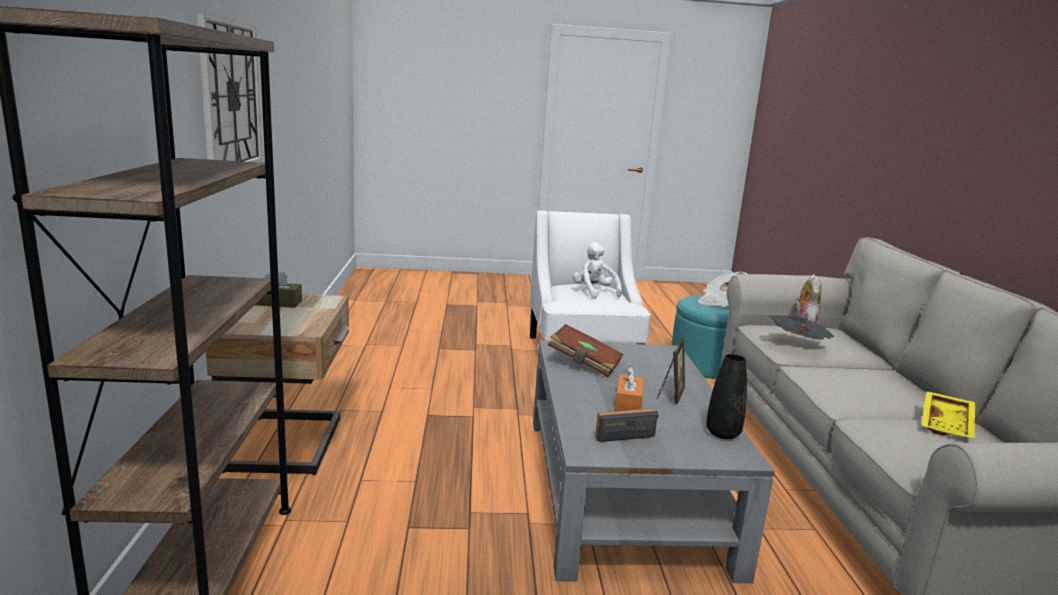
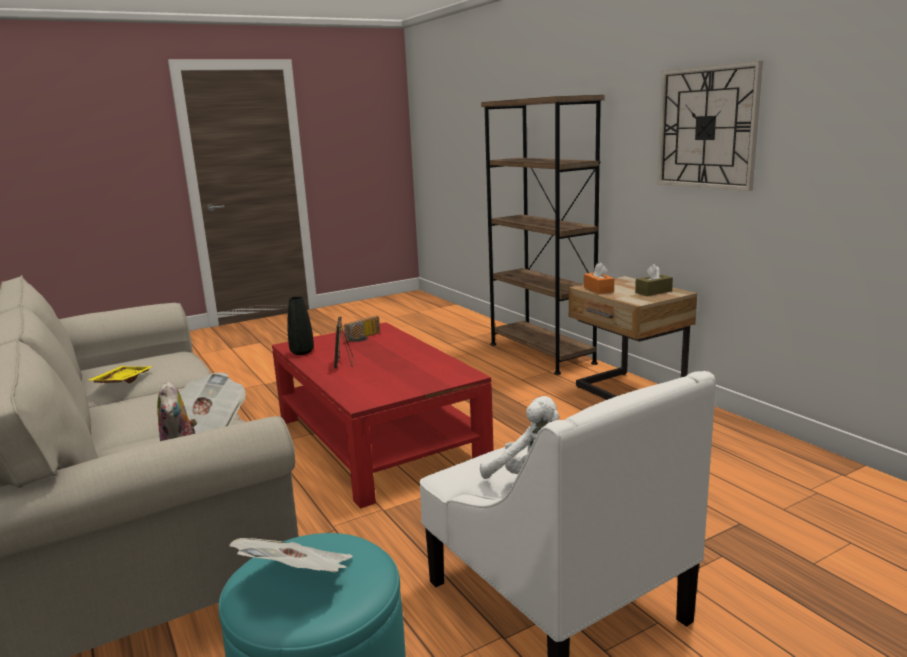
camera: 155 degrees right, 0 degrees up
grey coffee table [533,340,775,583] -> red coffee table [272,322,494,509]
brown book [548,324,623,377] -> none
orange tissue box [615,366,644,411] -> orange tissue box moved to [584,263,614,294]

